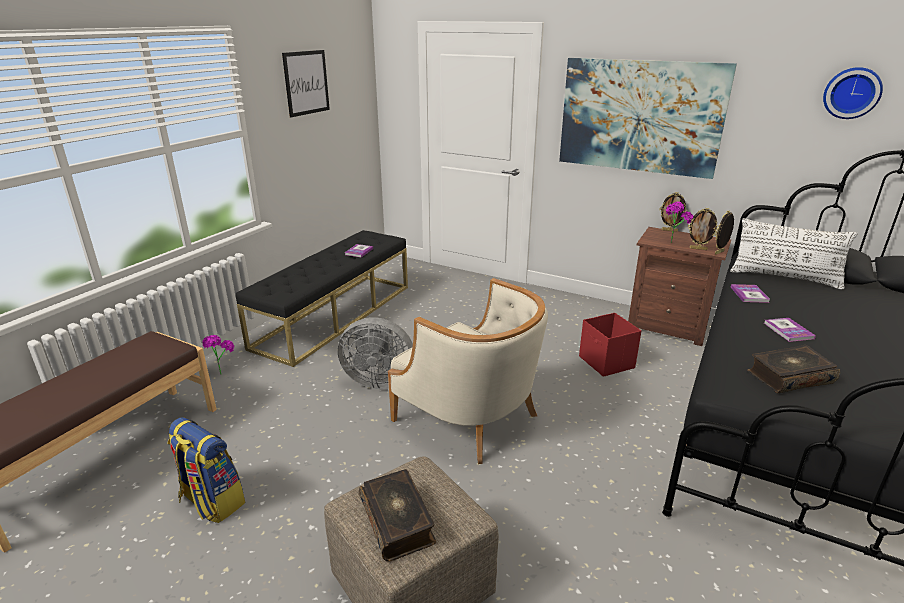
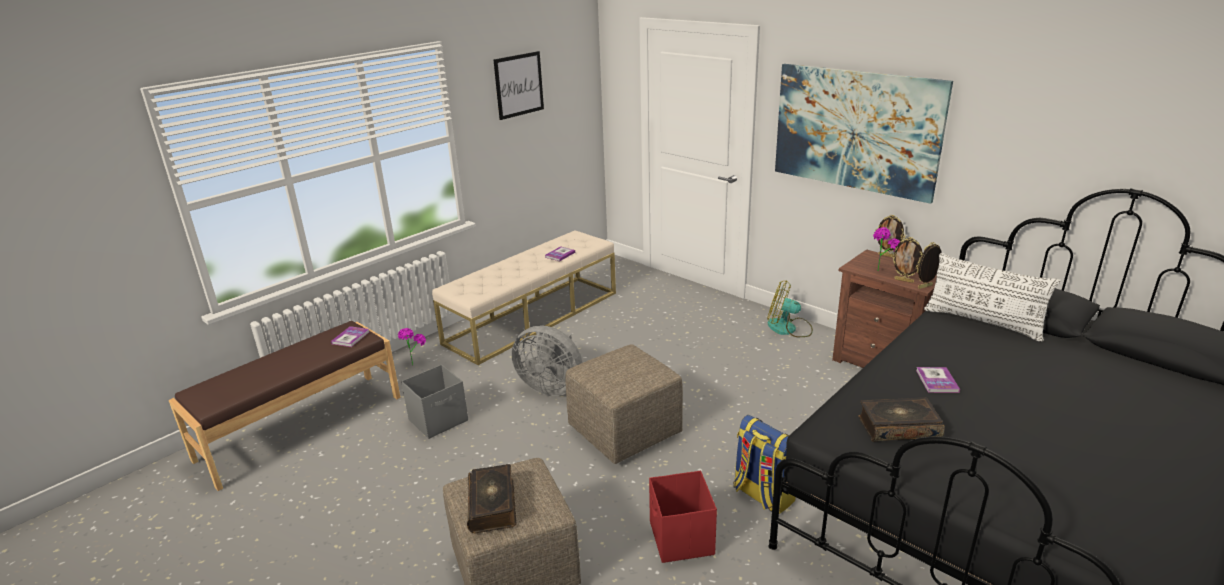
camera: 15 degrees right, 0 degrees up
backpack [167,417,245,523] -> backpack moved to [733,415,796,514]
black bench [236,230,408,367] -> beige bench [432,230,616,365]
beige armchair [388,278,548,464] -> beige ottoman [565,344,683,464]
red storage box [579,313,641,377] -> red storage box moved to [649,471,717,563]
book [731,284,770,303] -> book moved to [331,326,369,347]
wall clock [823,67,883,119] -> none
none -> grey storage box [401,365,468,439]
none -> fan [767,281,813,337]

